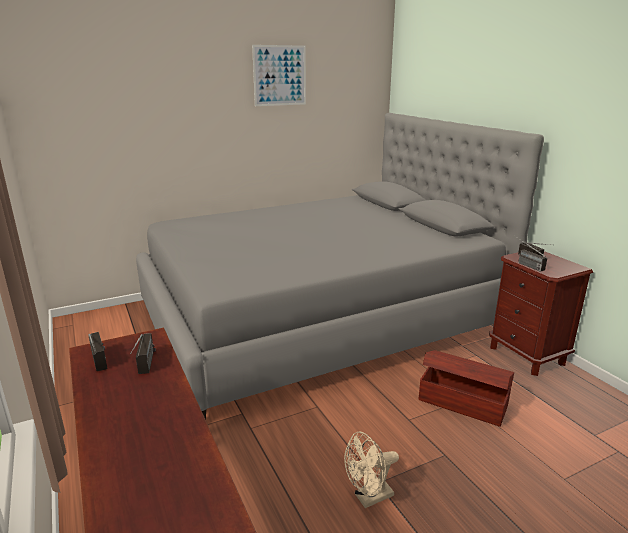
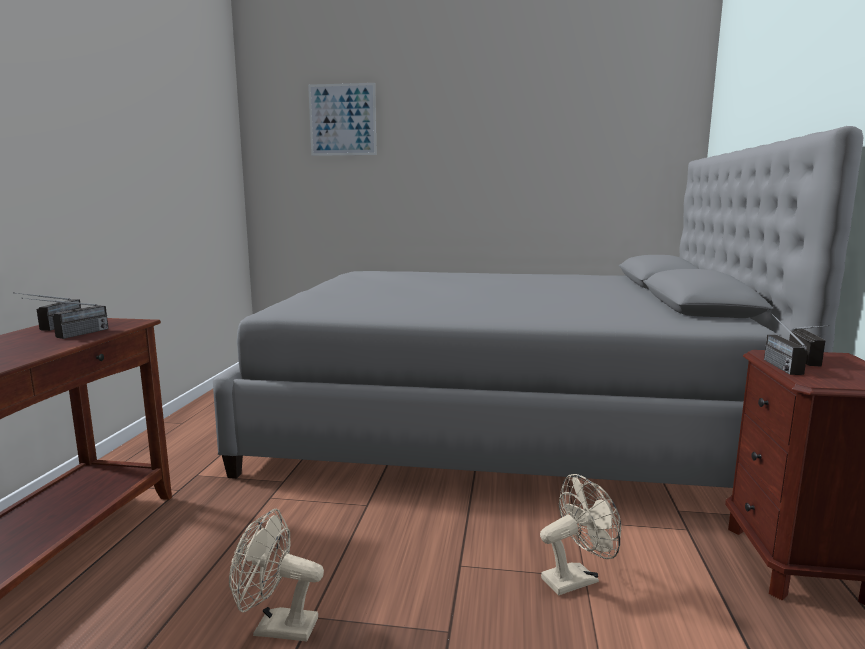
camera: 35 degrees right, 10 degrees down
picture [252,45,306,106] -> picture moved to [308,83,377,156]
brown storage box [419,350,514,427] -> beige fan [540,474,621,595]

